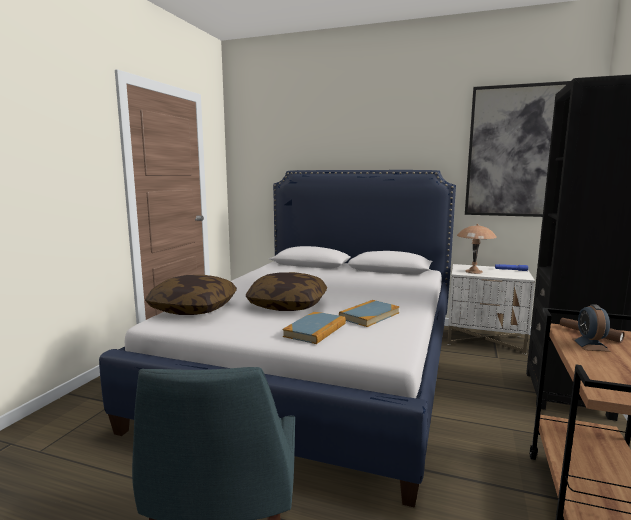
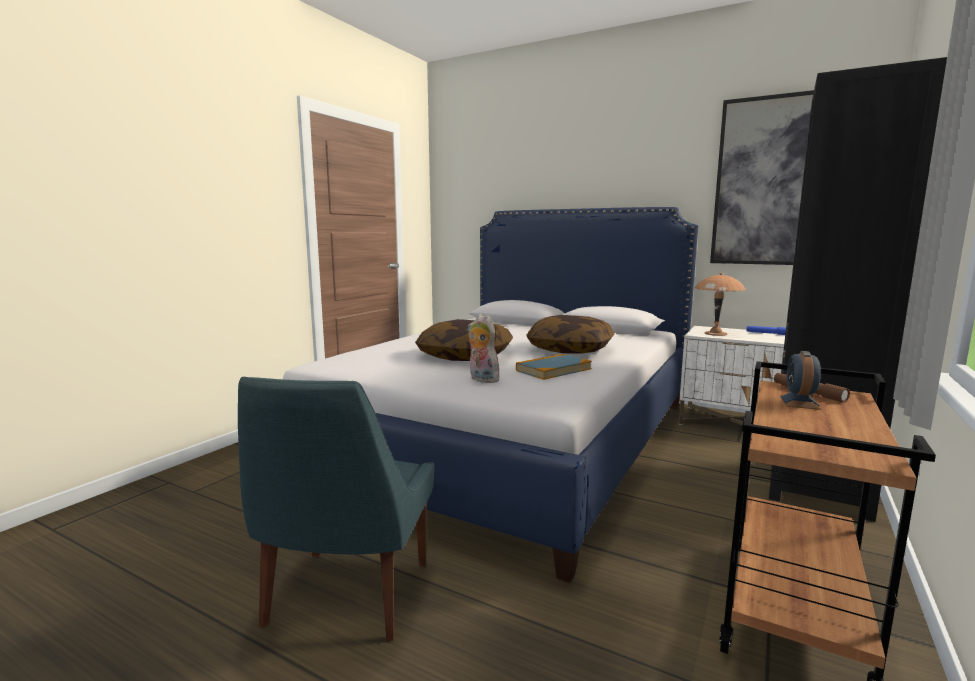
camera: 10 degrees right, 0 degrees up
pillow [145,275,237,315] -> pillow moved to [526,315,615,354]
book [283,312,346,344] -> plush toy [467,314,499,383]

